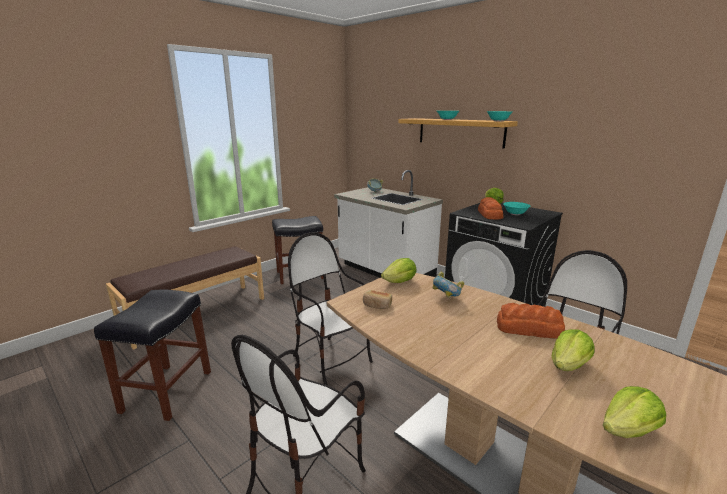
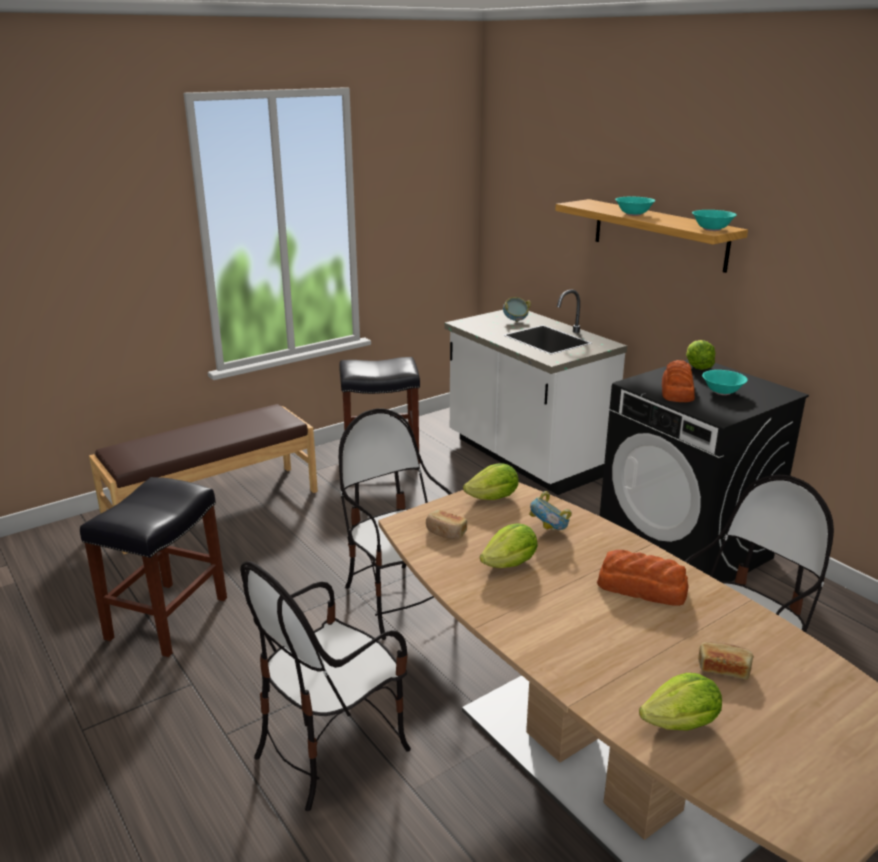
camera: 10 degrees right, 5 degrees up
lettuce [552,329,594,371] -> lettuce moved to [480,523,538,568]
none -> bread [698,641,754,679]

